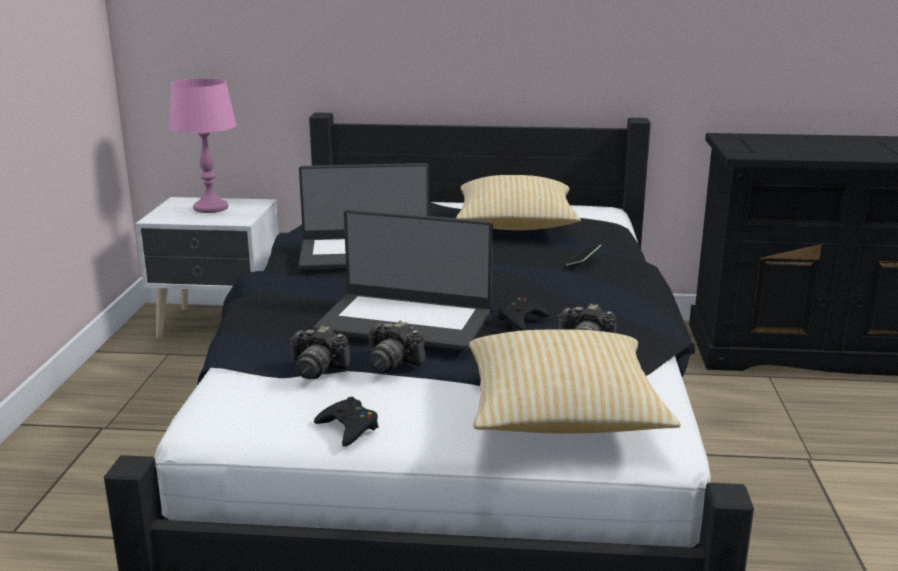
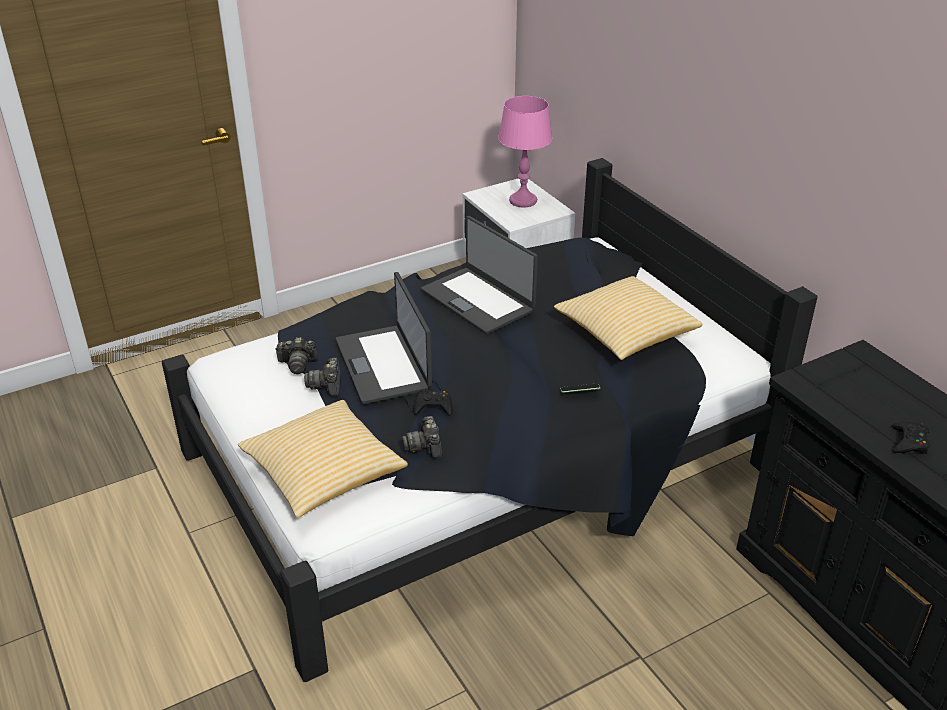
camera: 55 degrees right, 15 degrees up
camera [290,326,351,379] -> camera turned 75 degrees counterclockwise [275,337,317,374]
black game controller [314,397,379,447] -> black game controller moved to [891,422,930,454]

